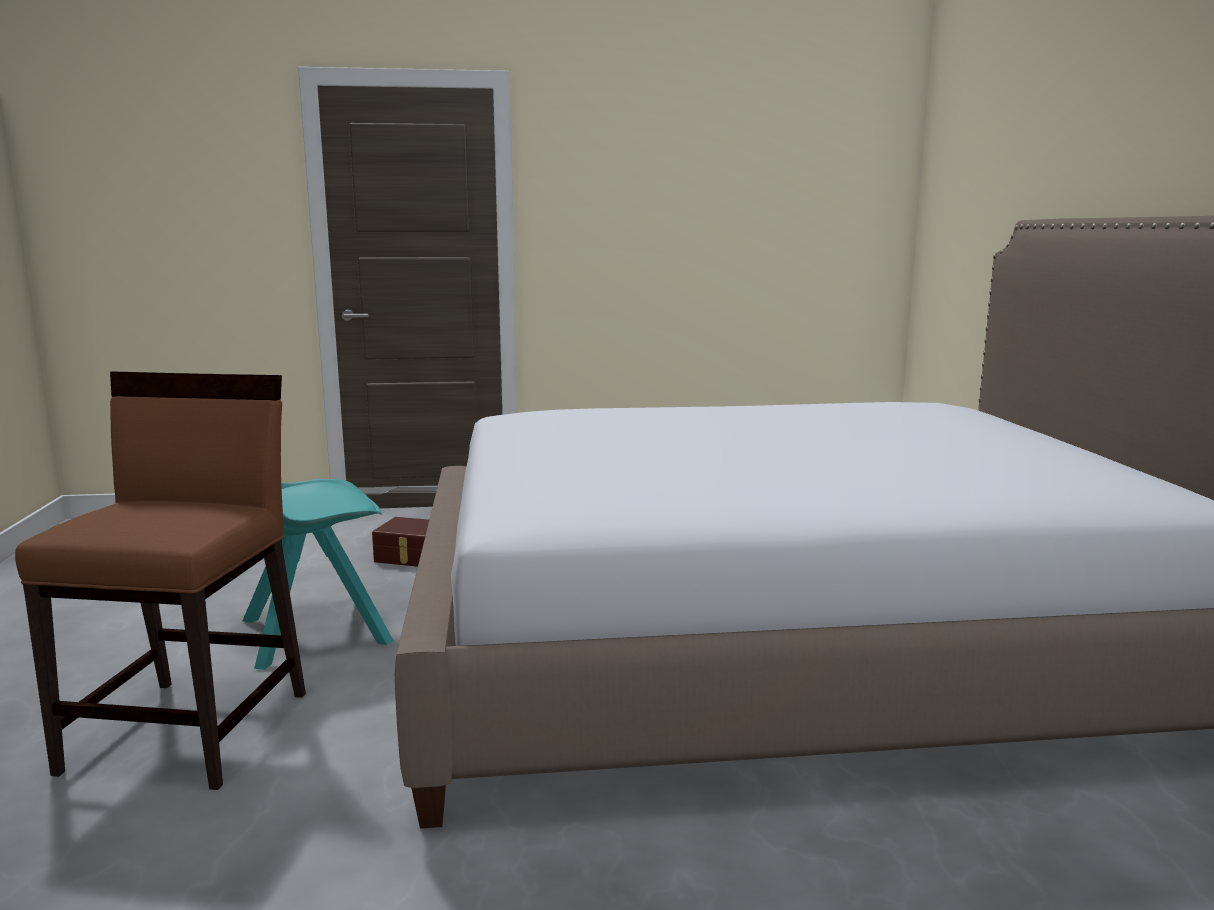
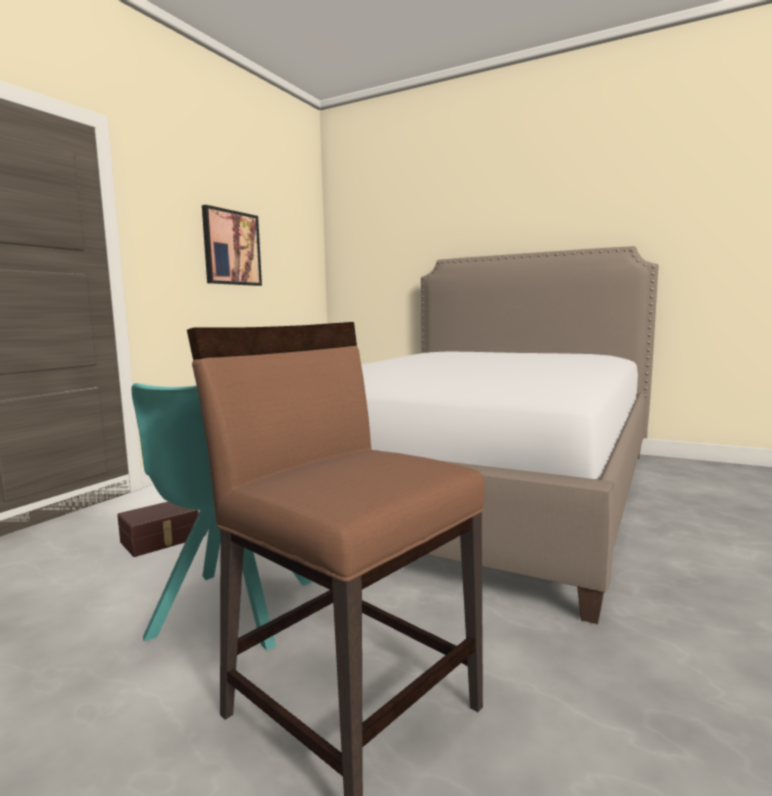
camera: 55 degrees left, 5 degrees down
none -> picture [202,205,262,286]

